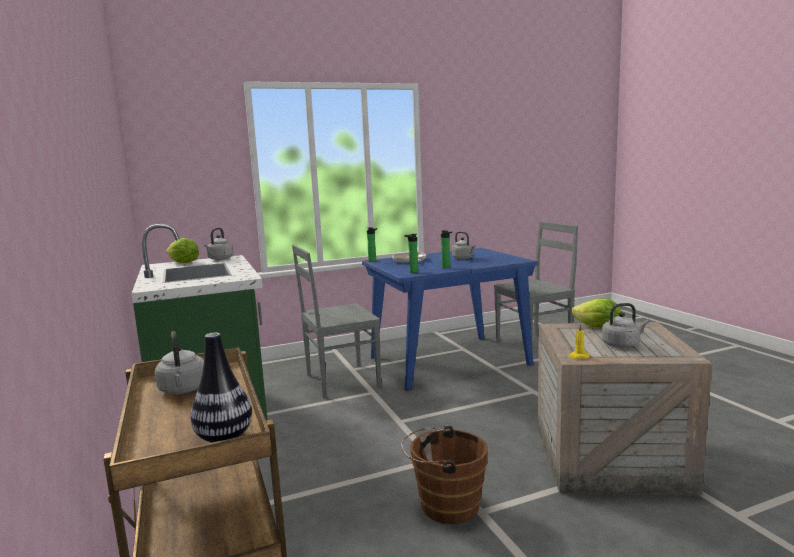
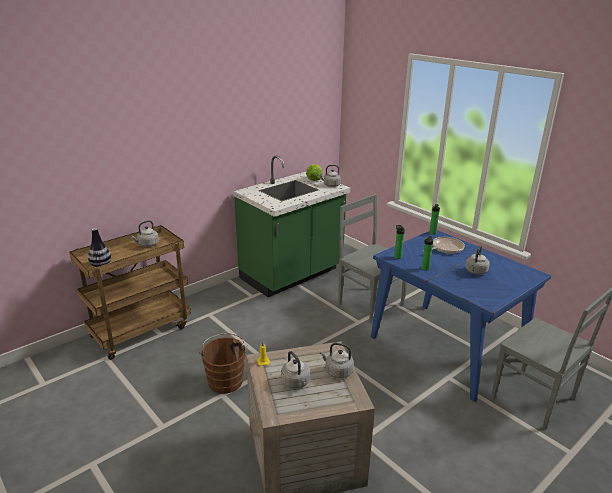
camera: 70 degrees right, 15 degrees up
lettuce [571,298,621,329] -> grey kettle [320,342,354,378]

